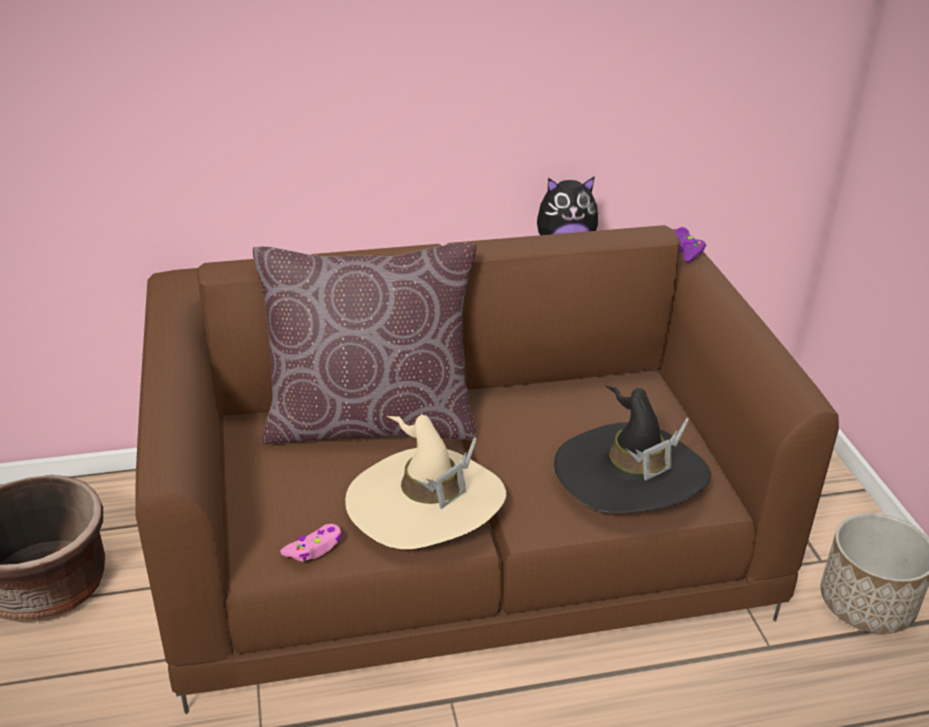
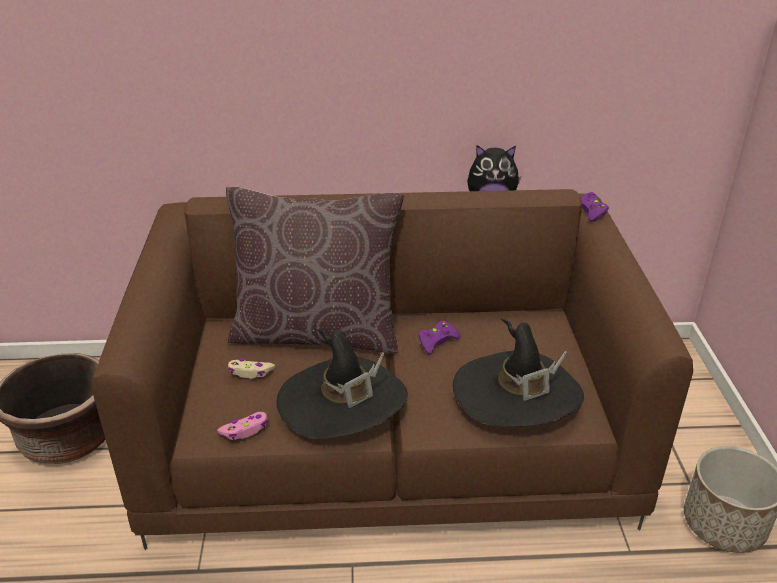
camera: 10 degrees right, 0 degrees up
beige hat [345,415,506,549] -> black hat [277,329,408,439]
none -> beige game controller [228,358,275,378]
none -> purple game controller [418,321,461,354]

